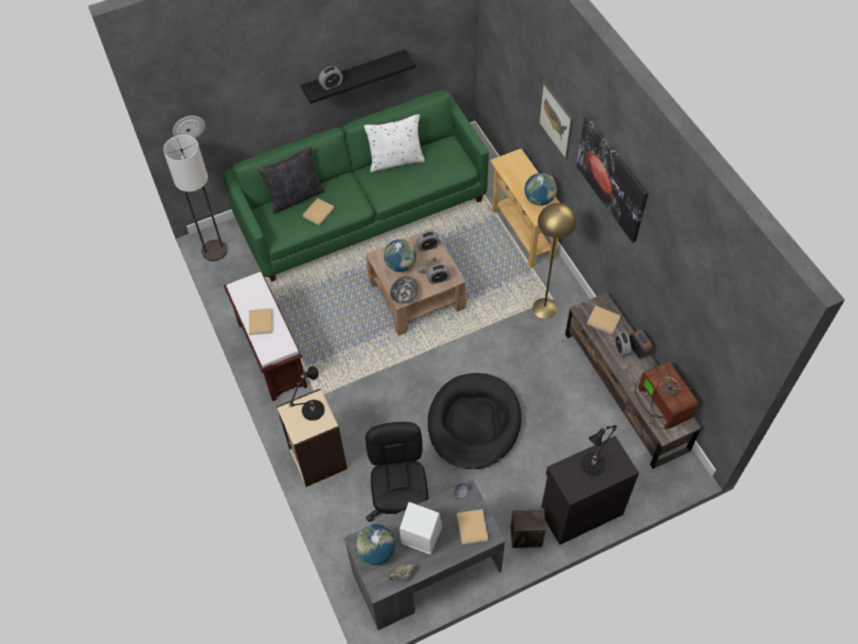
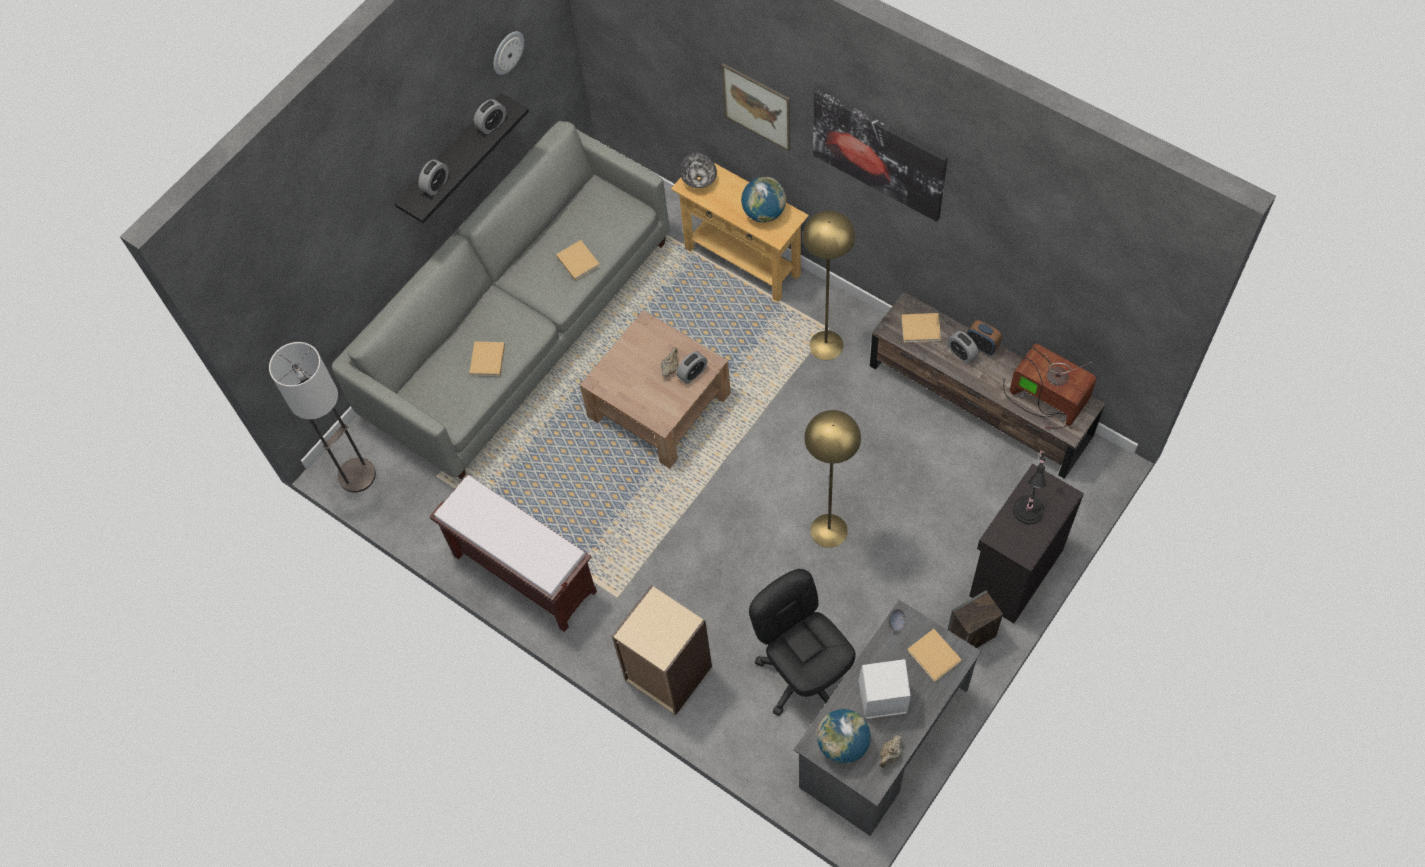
camera: 25 degrees left, 5 degrees up
wall clock [173,116,205,139] -> wall clock moved to [494,31,524,75]
green sofa [223,90,489,282] -> grey sofa [332,121,670,480]
beige book [249,308,273,335] -> beige book moved to [556,240,600,281]
black pillow [258,146,325,214] -> none
black table lamp [289,366,325,421] -> none
white pillow [364,114,425,172] -> none
globe [384,239,416,272] -> none
bowl [390,276,418,304] -> bowl moved to [680,152,717,188]
alarm clock [416,231,440,251] -> alarm clock moved to [474,99,506,134]
black dog bed [428,373,522,469] -> yellow floor lamp [804,410,861,548]

